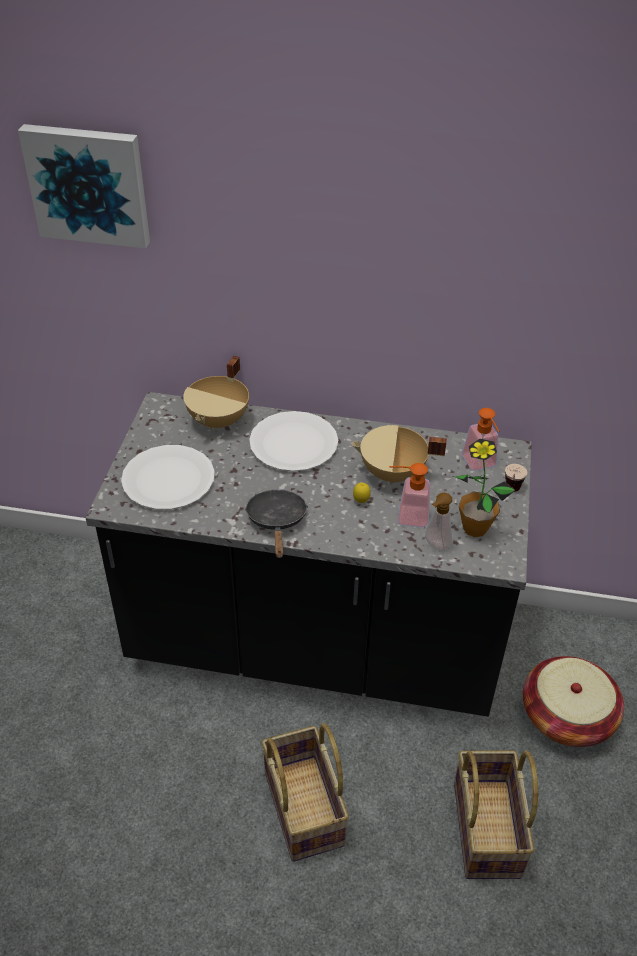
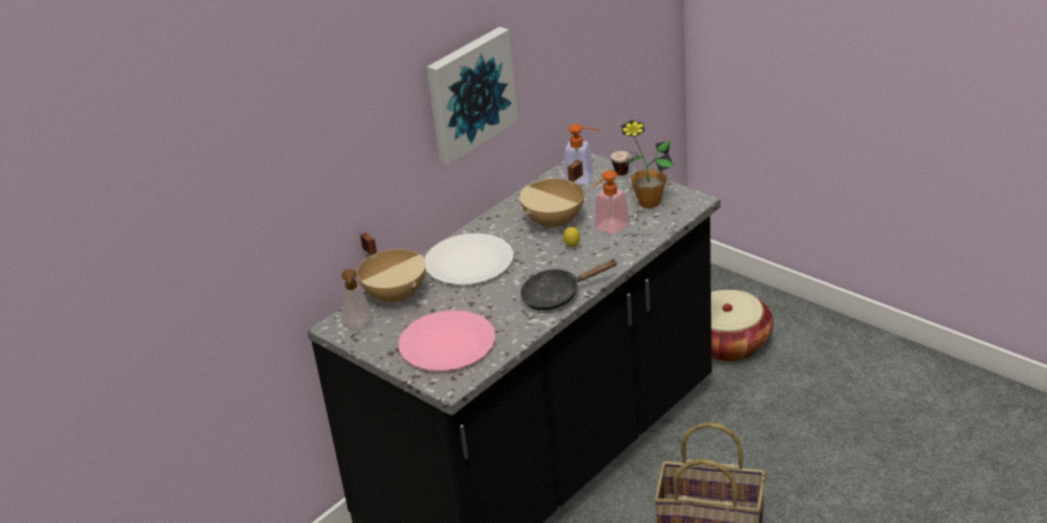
camera: 55 degrees left, 10 degrees down
picture [18,124,150,249] -> picture moved to [427,27,518,164]
white plate [121,445,215,510] -> pink plate [399,310,496,371]
black frying pan [245,490,308,558] -> black frying pan turned 45 degrees counterclockwise [520,260,618,310]
soap dispenser [425,493,452,552] -> soap dispenser moved to [342,269,373,331]
basket [454,750,538,879] -> none

